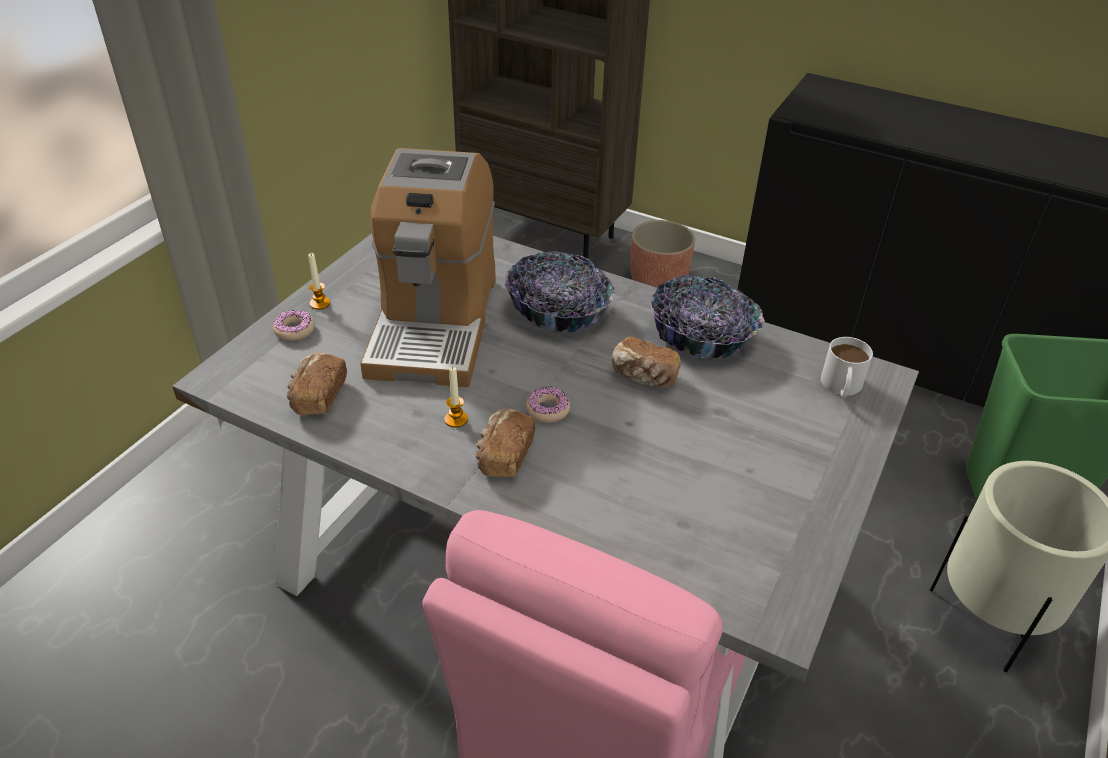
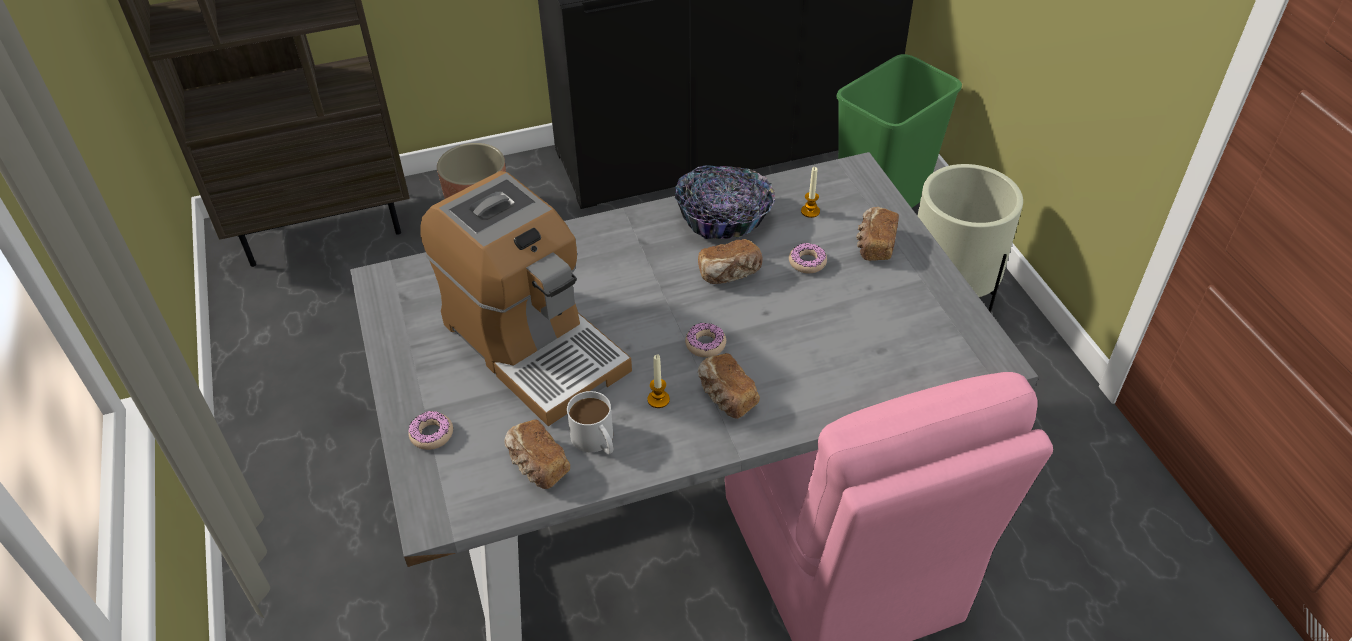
camera: 45 degrees left, 5 degrees up
candle [308,253,330,310] -> candle moved to [801,167,820,218]
bowl [505,251,615,333] -> none
white mug [821,337,873,398] -> white mug moved to [567,391,613,454]
none -> donut [789,243,827,273]
none -> bread [856,207,899,261]

